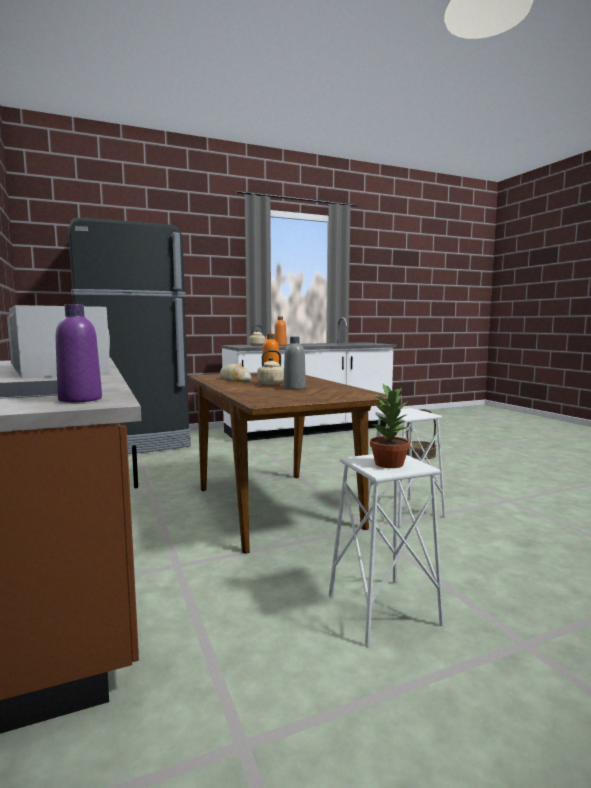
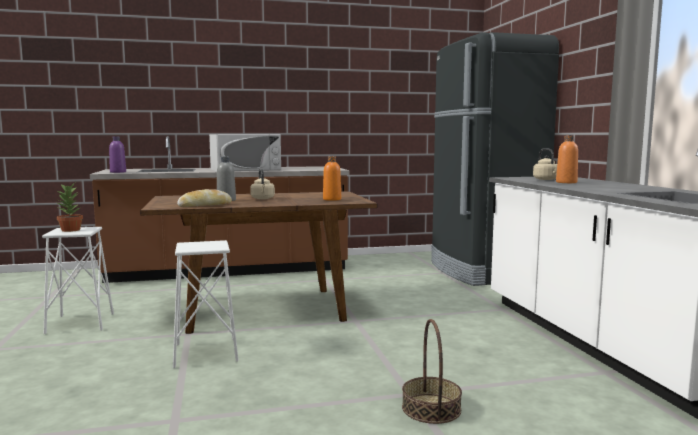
camera: 100 degrees right, 0 degrees up
bread [220,364,251,382] -> bread moved to [177,189,232,207]

